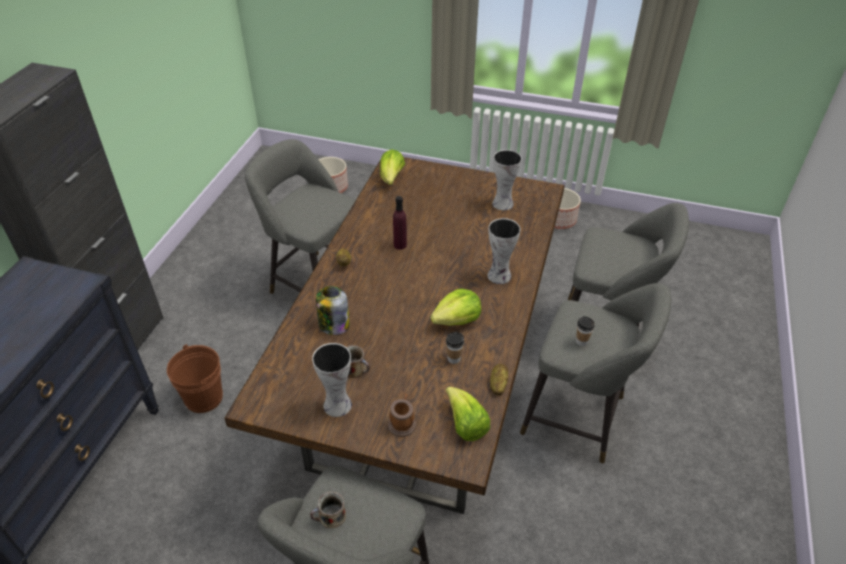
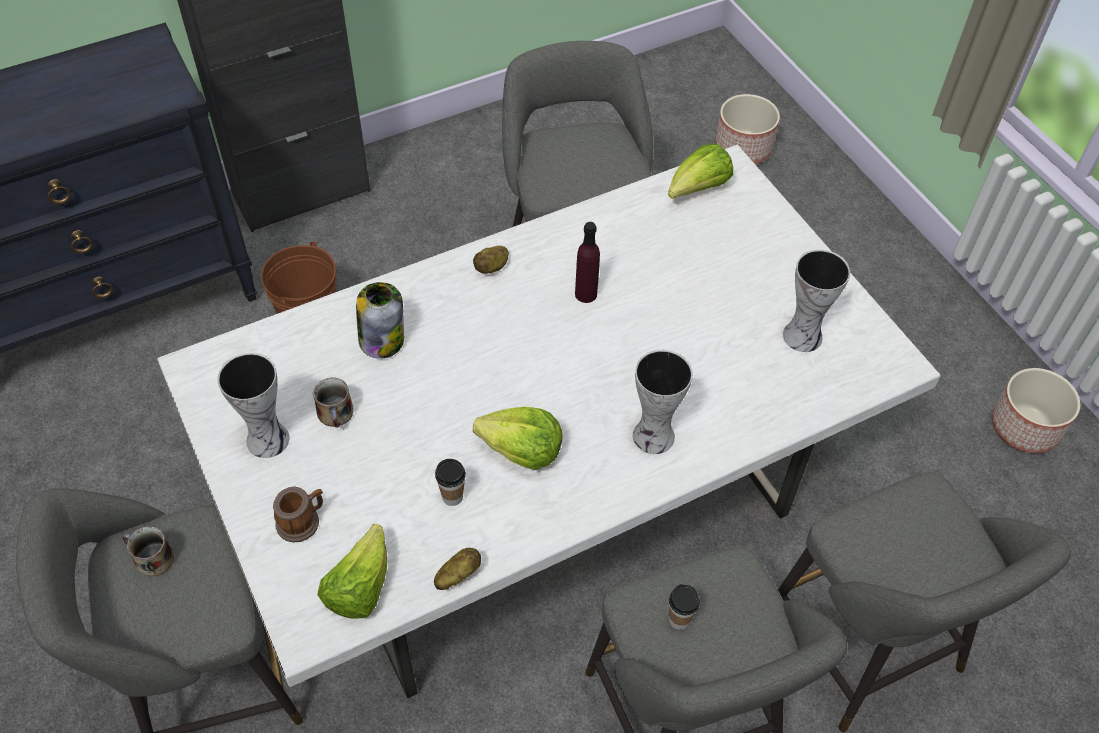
camera: 45 degrees right, 10 degrees up
brown dining table [224,157,565,514] -> white dining table [157,145,940,698]

